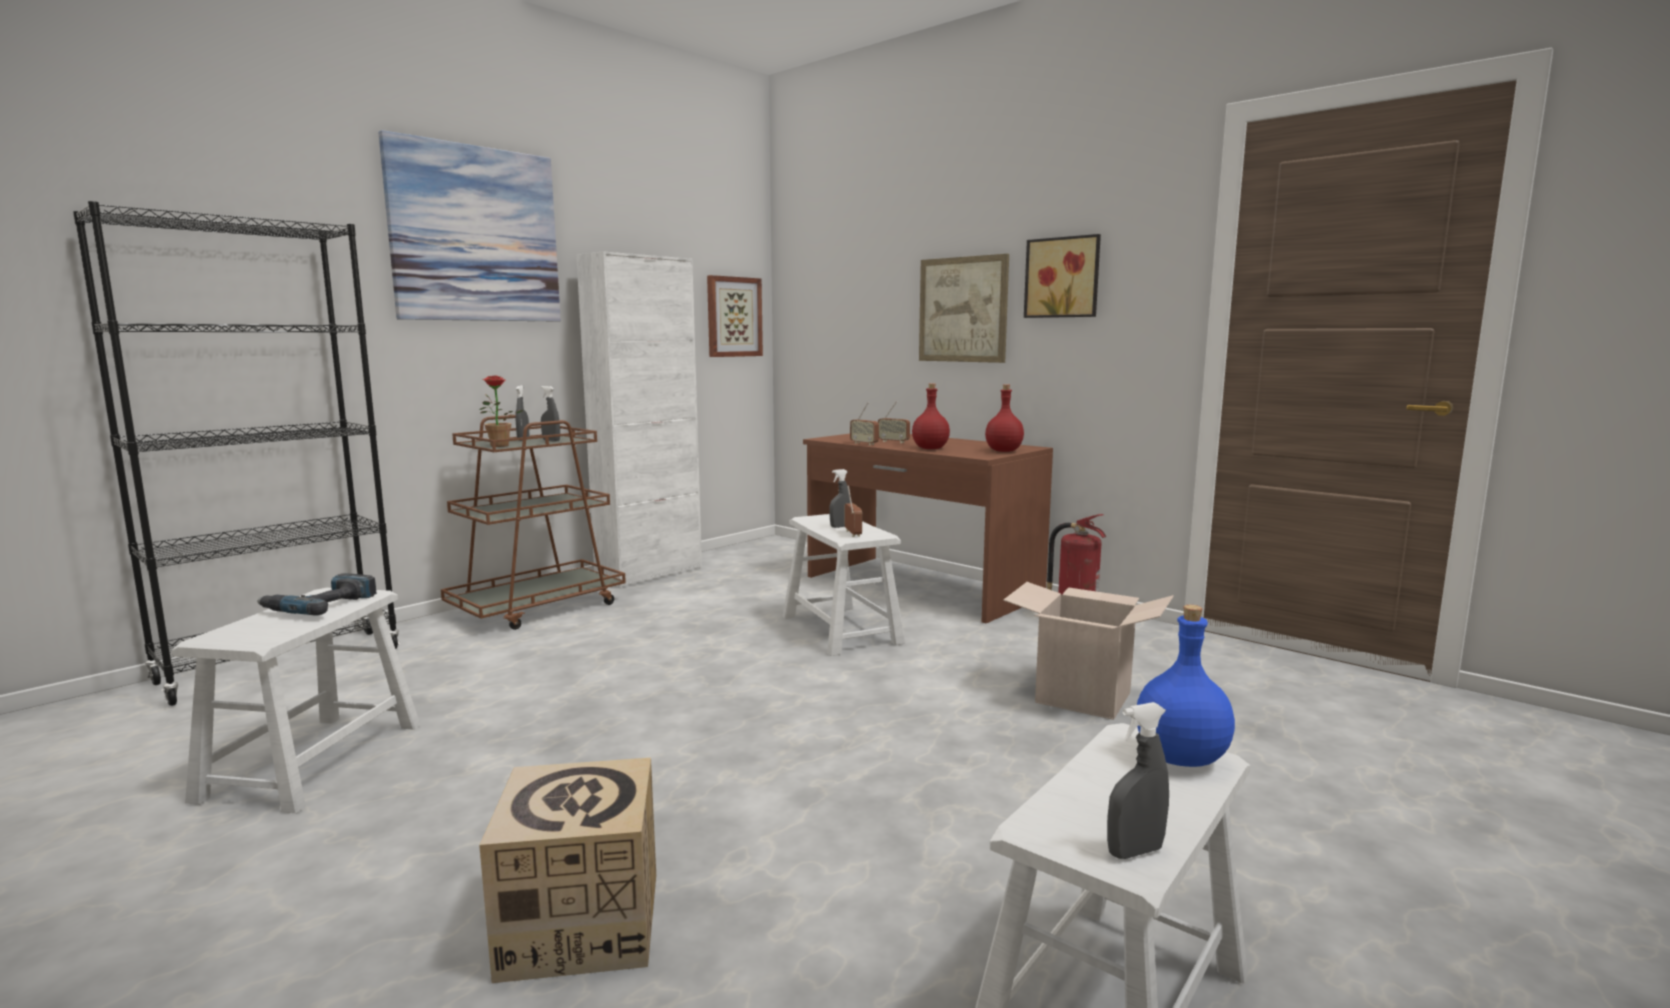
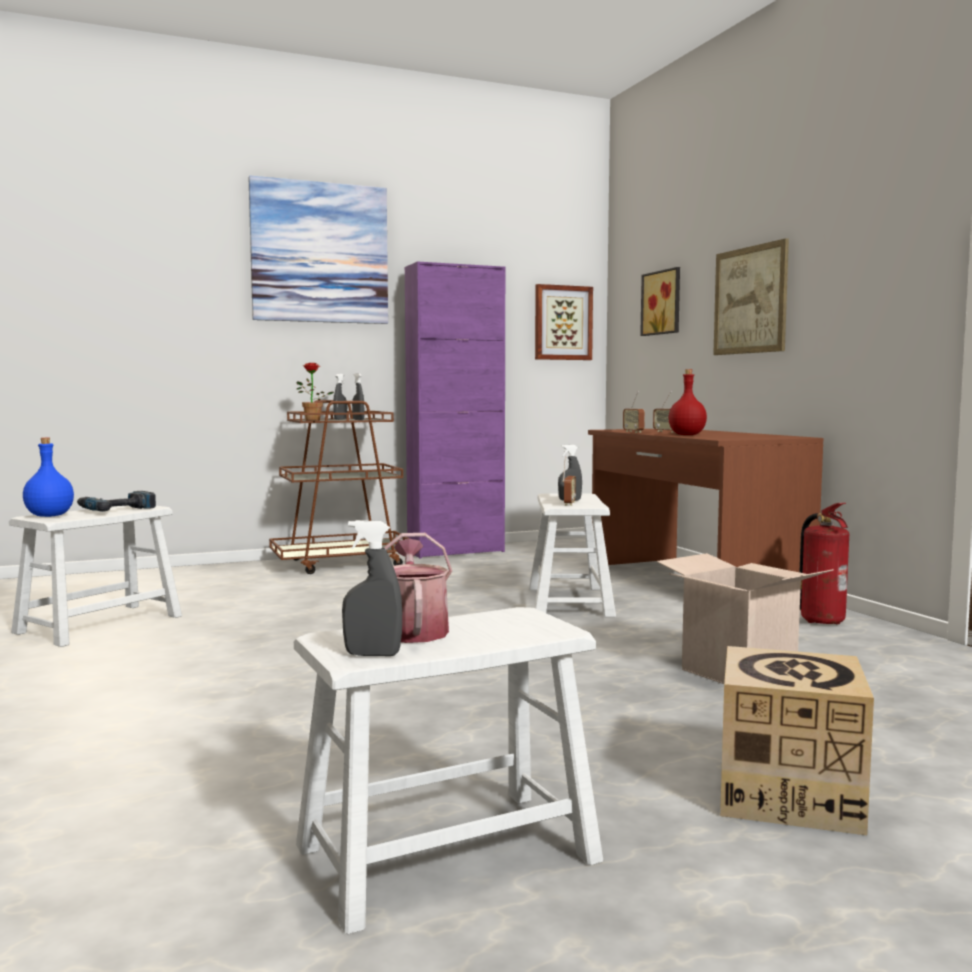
camera: 25 degrees right, 5 degrees down
black bookcase [73,201,400,706] -> none
cardboard box [479,758,656,983] -> cardboard box moved to [720,646,874,835]
white cabinet [576,251,702,588] -> purple cabinet [405,261,505,558]
red bottle [985,384,1024,452] -> none
picture [1024,234,1101,318] -> picture moved to [640,267,680,336]
blue bottle [1137,605,1235,767] -> blue bottle moved to [23,437,74,517]
none -> watering can [384,533,452,643]

